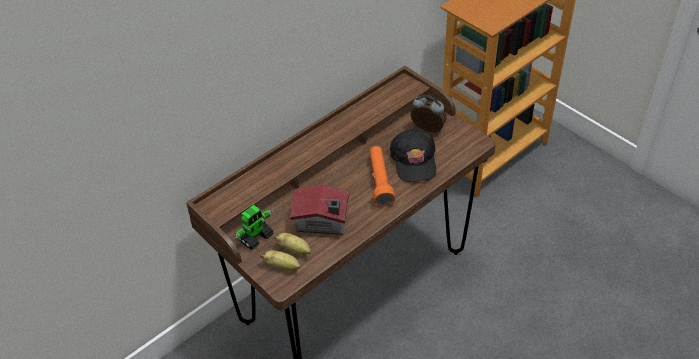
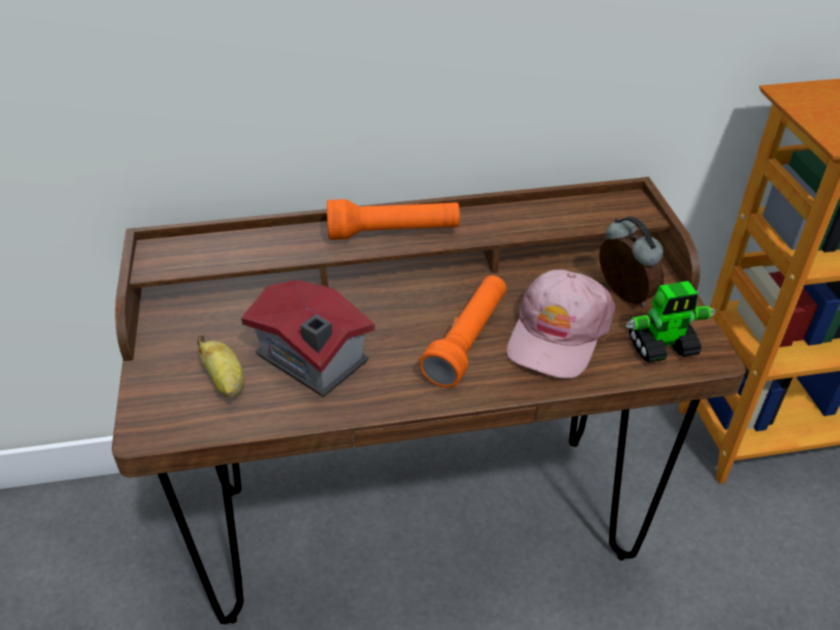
camera: 30 degrees right, 5 degrees down
toy robot [234,205,274,249] -> toy robot moved to [626,281,716,363]
banana [260,250,300,271] -> none
black cap [390,129,436,182] -> pink cap [507,269,615,379]
none -> orange flashlight [327,199,460,240]

